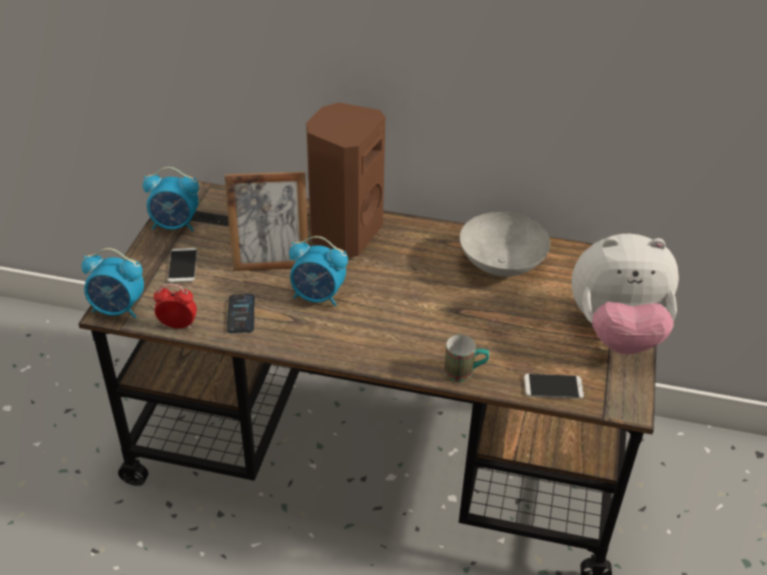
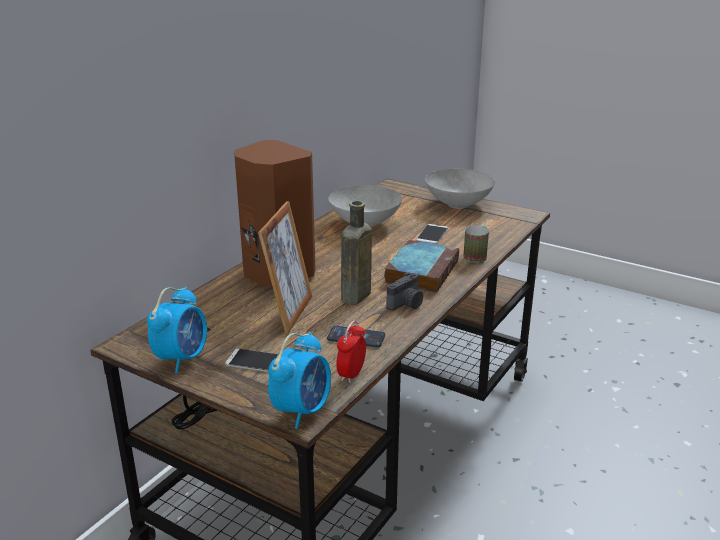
camera: 70 degrees left, 15 degrees down
alarm clock [289,236,348,306] -> brown bottle [341,200,372,305]
phone [524,374,584,399] -> phone moved to [416,224,448,244]
plush toy [572,234,679,354] -> grey bowl [425,169,495,209]
none -> book [384,240,459,292]
none -> camera [386,272,423,311]

